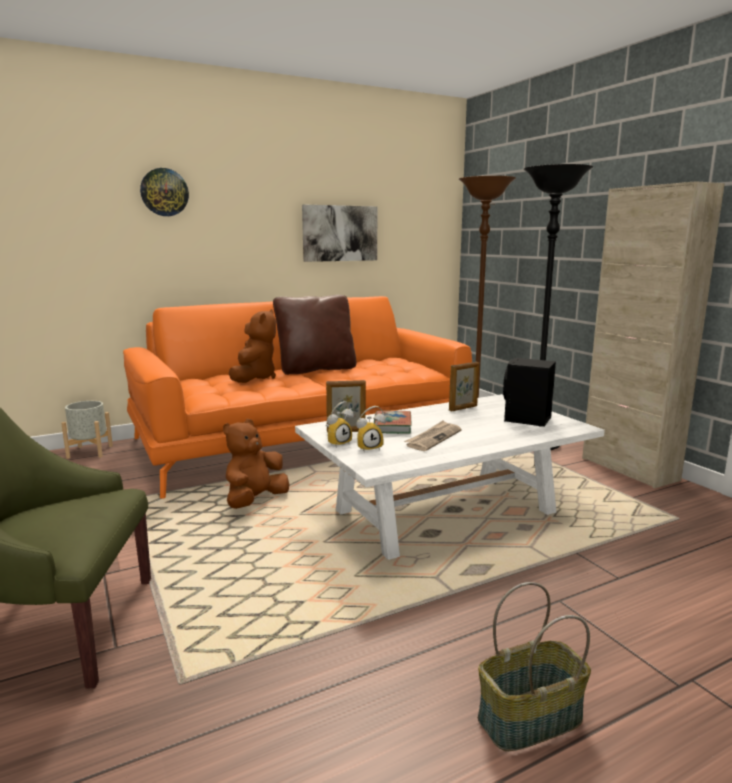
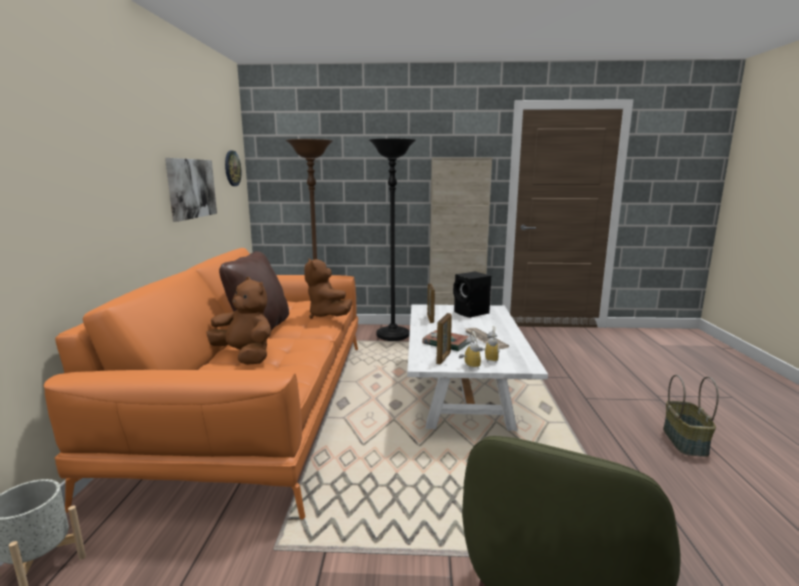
camera: 60 degrees left, 0 degrees up
wall clock [140,168,189,216] -> wall clock moved to [225,151,241,186]
brown plush toy [223,419,289,509] -> brown plush toy moved to [304,258,352,319]

